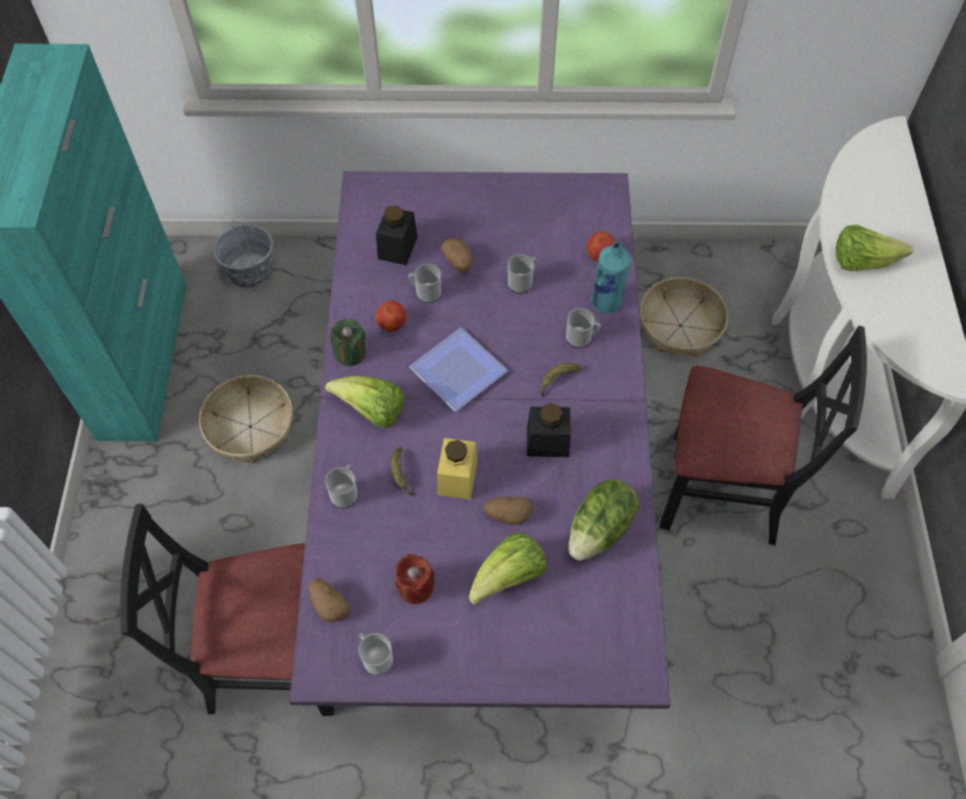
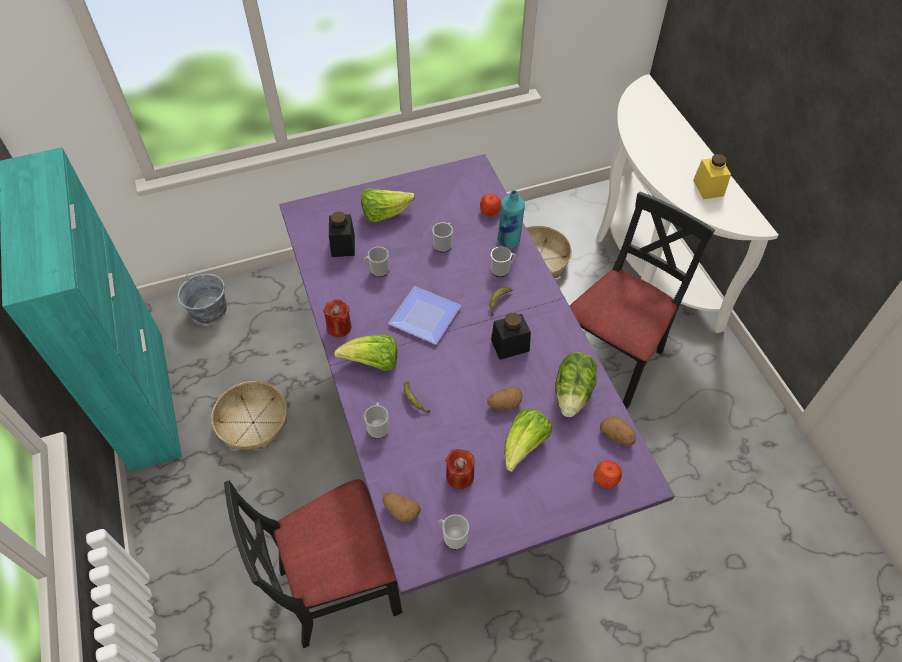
camera: 20 degrees left, 5 degrees down
green candle [330,319,366,366] -> red candle [323,299,352,337]
apple [375,301,407,332] -> apple moved to [594,460,622,488]
yellow jar [437,438,477,499] -> yellow jar moved to [693,154,731,199]
potato [441,238,472,272] -> potato moved to [600,416,636,446]
black chair [659,326,867,545] -> black chair turned 45 degrees counterclockwise [570,191,715,409]
lettuce [836,224,913,271] -> lettuce moved to [361,188,415,222]

